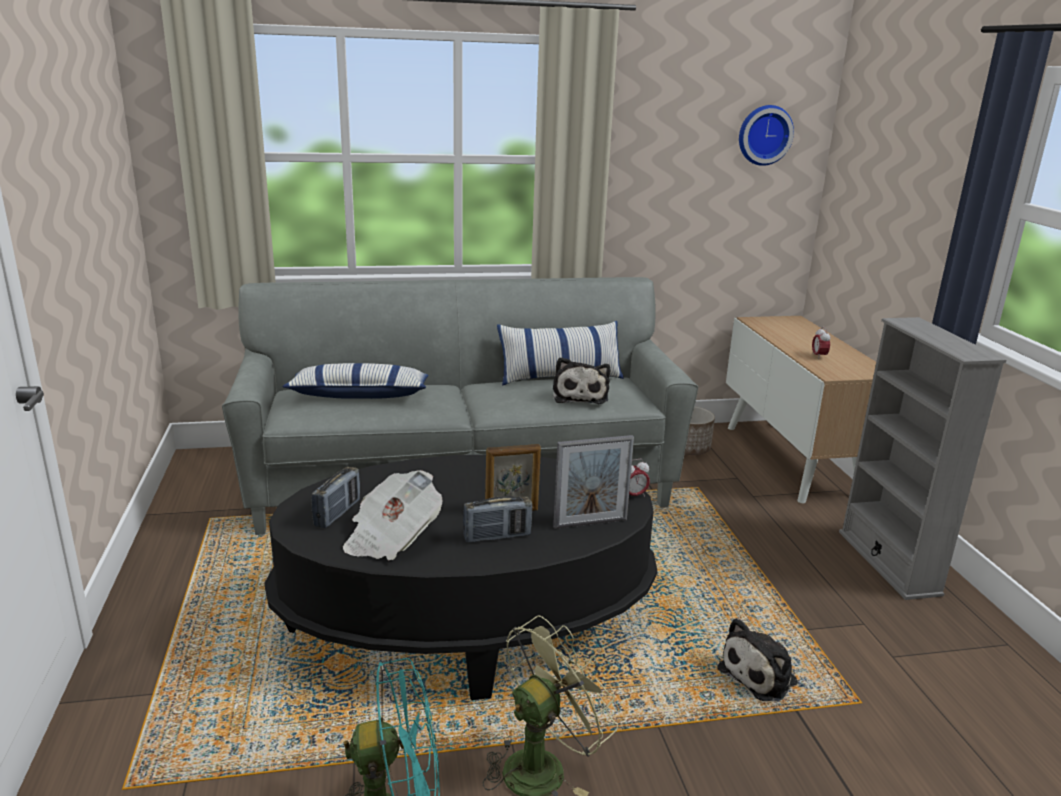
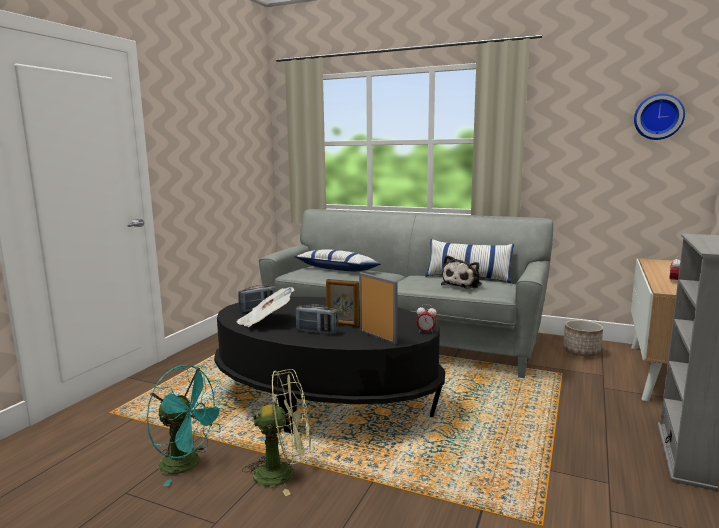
camera: 35 degrees right, 10 degrees down
picture frame [553,435,634,529] -> picture frame turned 150 degrees counterclockwise [359,272,398,345]
plush toy [717,618,798,702] -> none

